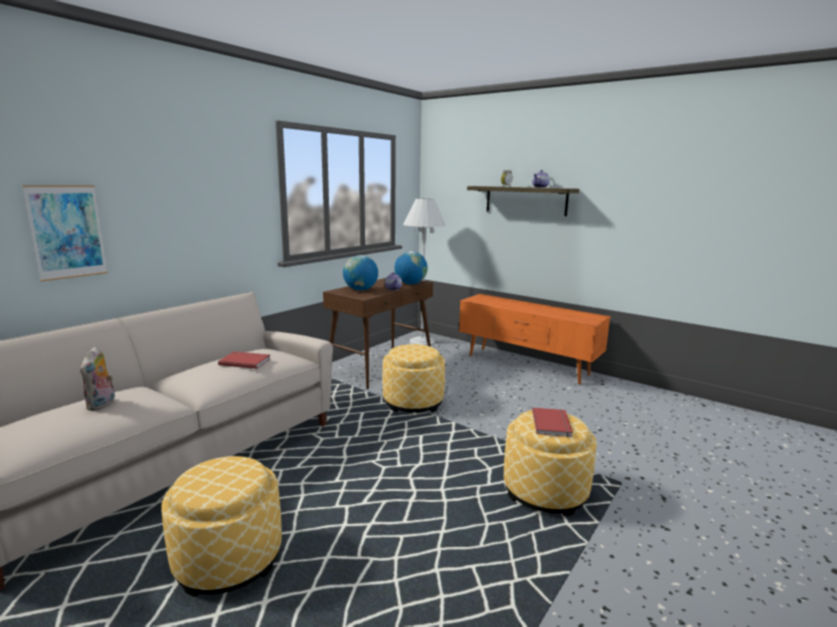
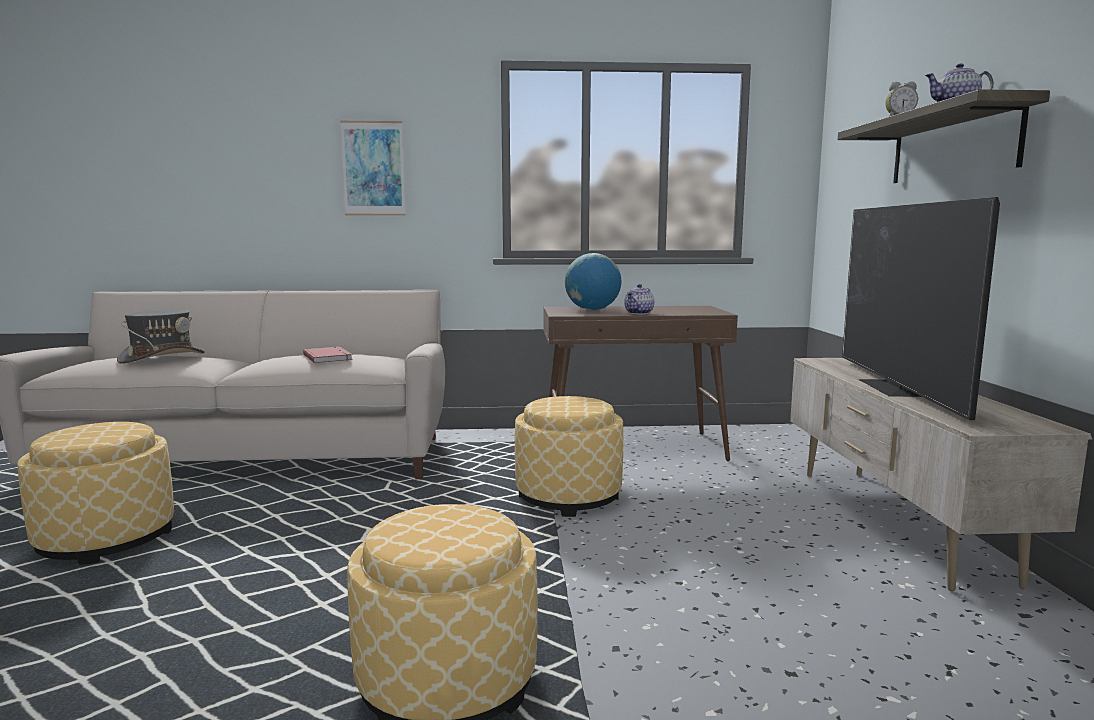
camera: 50 degrees right, 5 degrees down
picture [22,185,108,282] -> picture moved to [340,121,406,216]
plush toy [80,347,115,411] -> grey hat [117,310,204,364]
globe [395,251,428,285] -> none
white floor lamp [403,198,446,346] -> none
orange tv stand [459,294,611,384] -> beige tv stand [790,358,1092,591]
red book [532,408,573,437] -> none
none -> television [842,197,1000,420]

